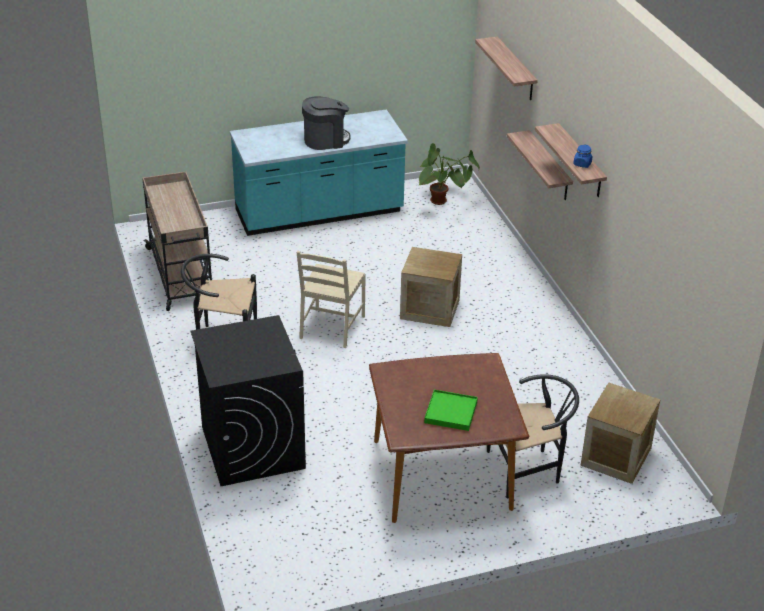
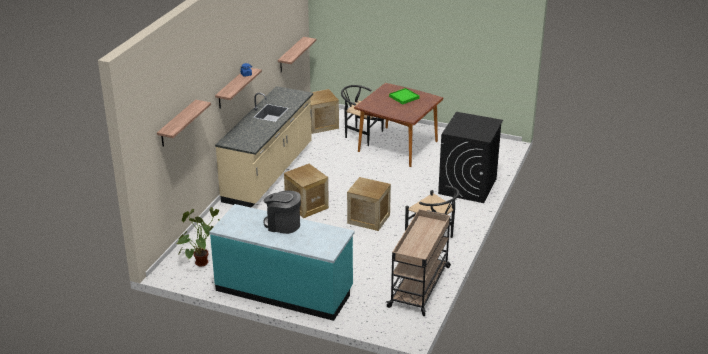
camera: 140 degrees left, 5 degrees down
beige chair [296,251,366,348] -> crate [347,177,391,231]
shelf [507,130,573,200] -> shelf moved to [278,37,316,72]
none -> beige counter [215,86,313,208]

